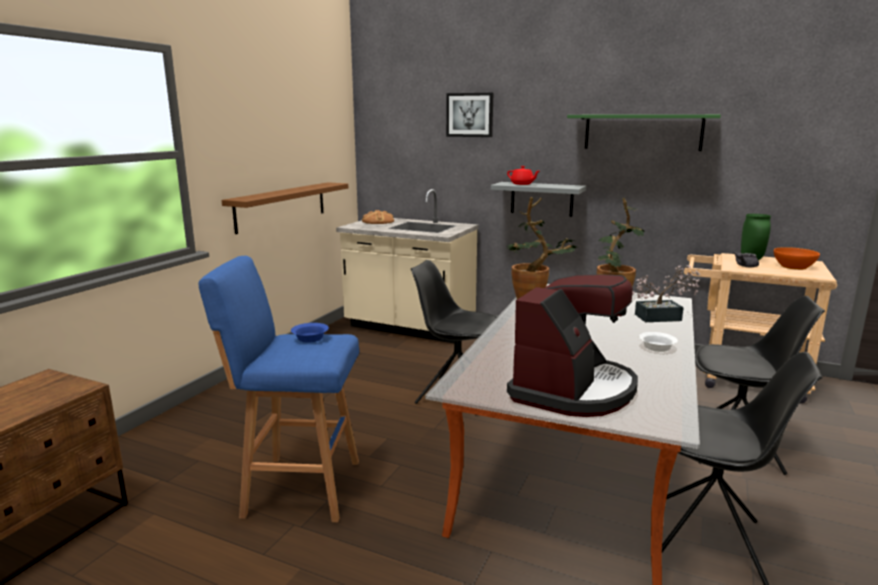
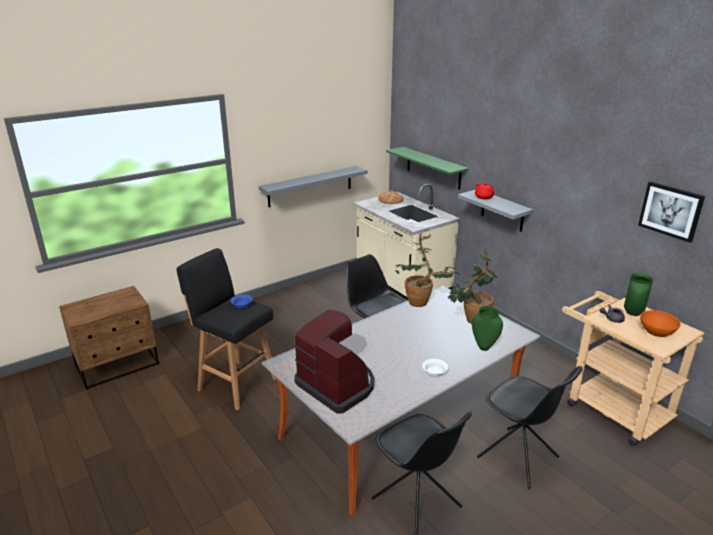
camera: 30 degrees right, 10 degrees up
blue stool [198,256,359,522] -> black stool [176,248,276,411]
brown shelf [222,182,348,234] -> grey shelf [259,166,368,207]
picture [446,93,493,137] -> picture moved to [638,181,705,243]
coffee machine [507,275,638,417] -> coffee machine turned 105 degrees counterclockwise [294,310,374,413]
green shelf [567,114,721,151] -> green shelf moved to [386,147,469,190]
potted plant [632,265,700,322] -> green vase [472,306,503,351]

